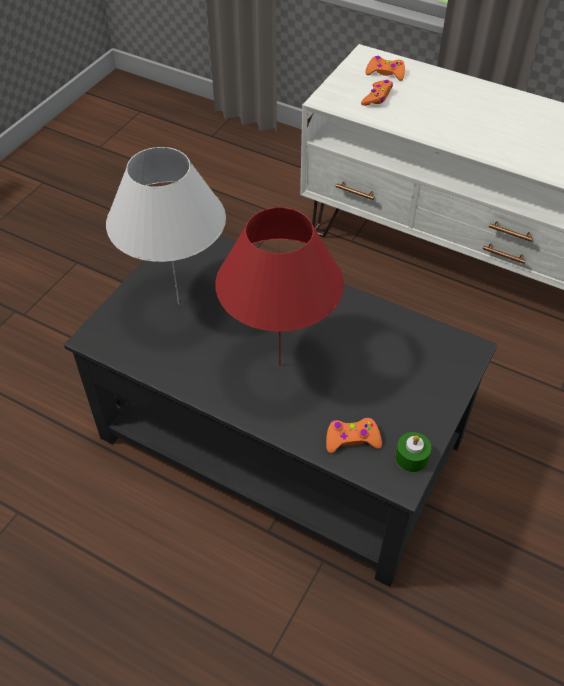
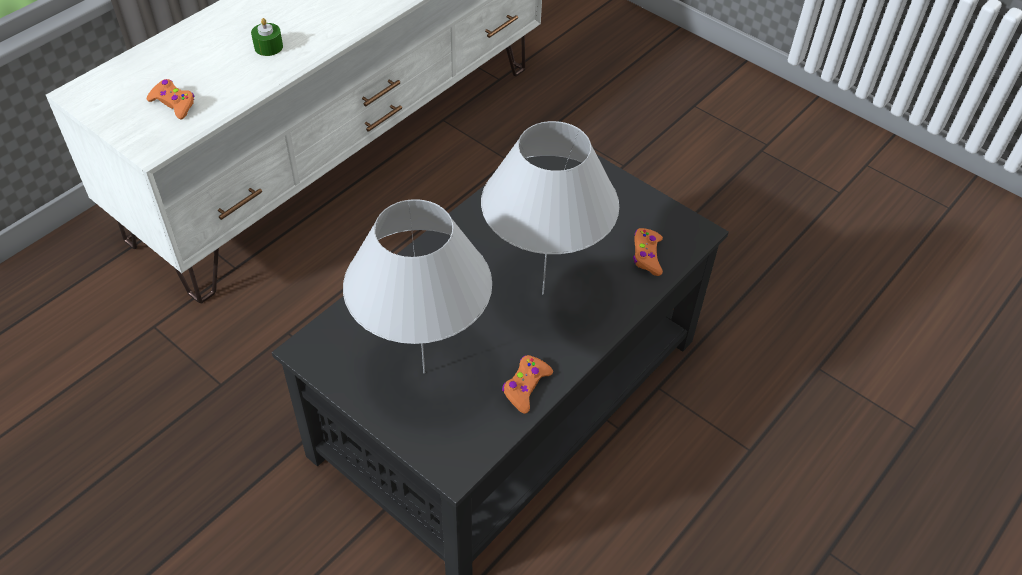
camera: 80 degrees left, 0 degrees up
red table lamp [215,207,344,366] -> white table lamp [481,121,619,294]
orange game controller [365,56,405,81] -> orange game controller moved to [502,355,553,414]
green candle [395,432,431,472] -> green candle moved to [251,18,283,56]

